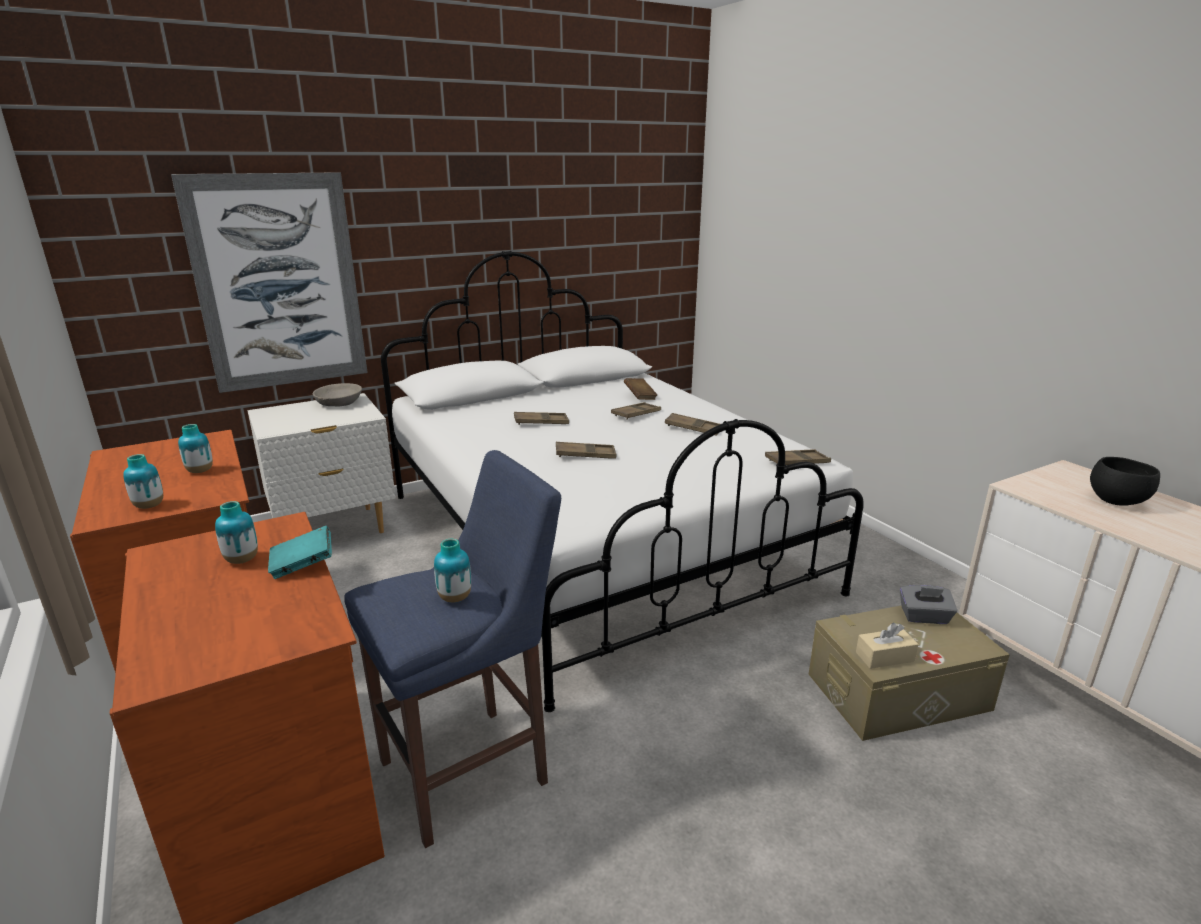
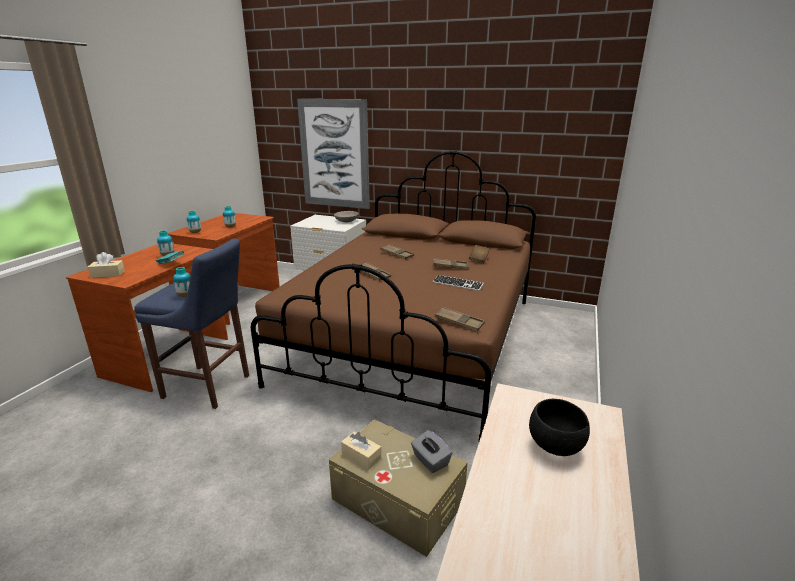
camera: 50 degrees right, 0 degrees up
white bed [381,251,864,712] -> brown bed [251,151,536,441]
brown tray [665,413,720,436] -> keyboard [433,275,484,291]
none -> beige tissue box [88,252,125,278]

